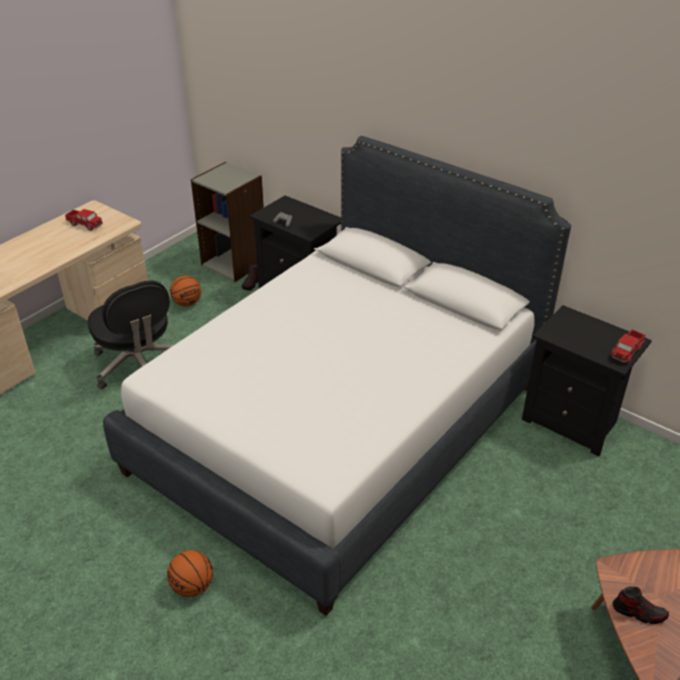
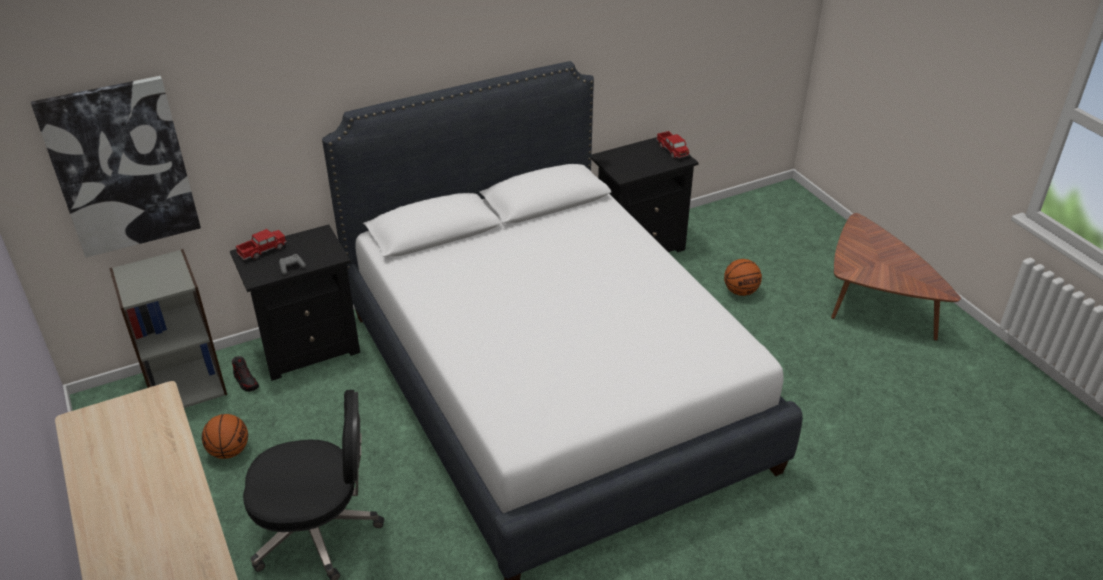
camera: 65 degrees left, 0 degrees up
toy truck [65,209,103,231] -> toy truck moved to [236,229,287,260]
basketball [167,550,213,597] -> basketball moved to [724,259,762,296]
shoe [613,586,669,624] -> none
none -> picture [31,76,201,258]

